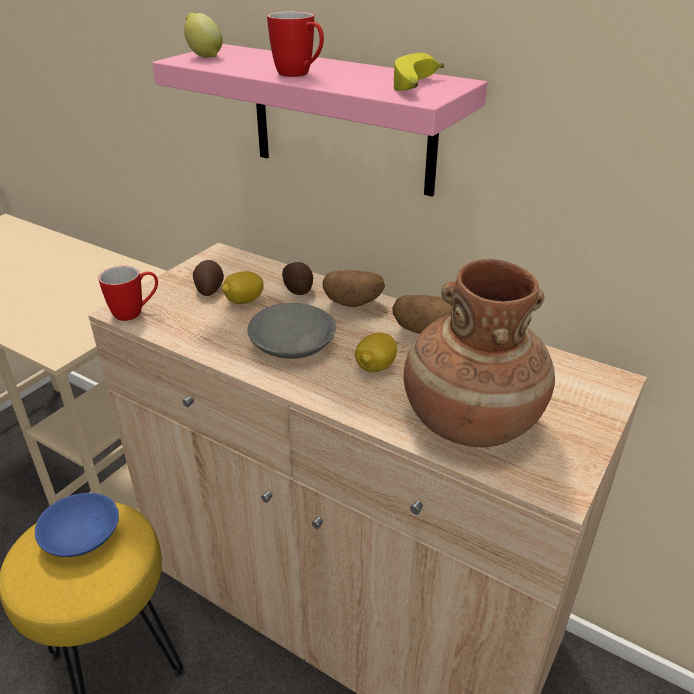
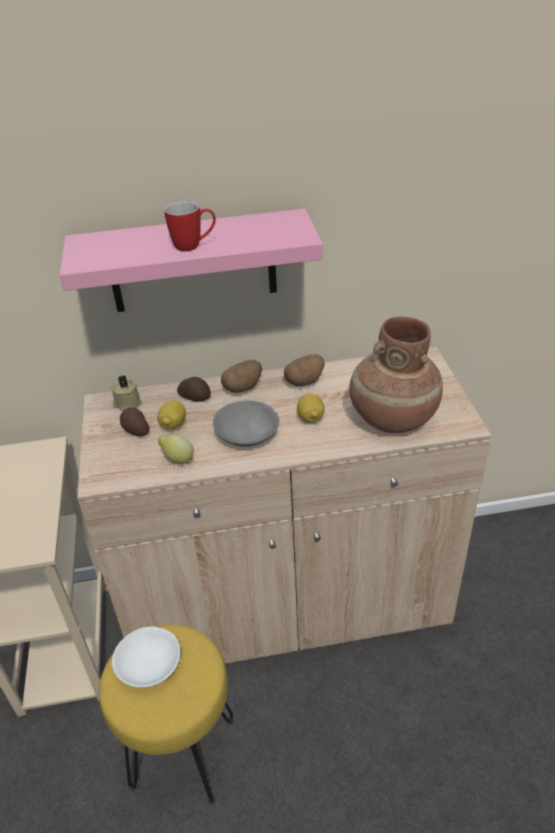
camera: 40 degrees left, 5 degrees up
blue bowl [35,493,119,557] -> white bowl [112,627,180,688]
mug [98,266,158,321] -> none
lemon [184,12,223,58] -> lemon moved to [158,435,194,464]
banana [394,53,444,91] -> none
none -> beige candle [111,375,141,412]

